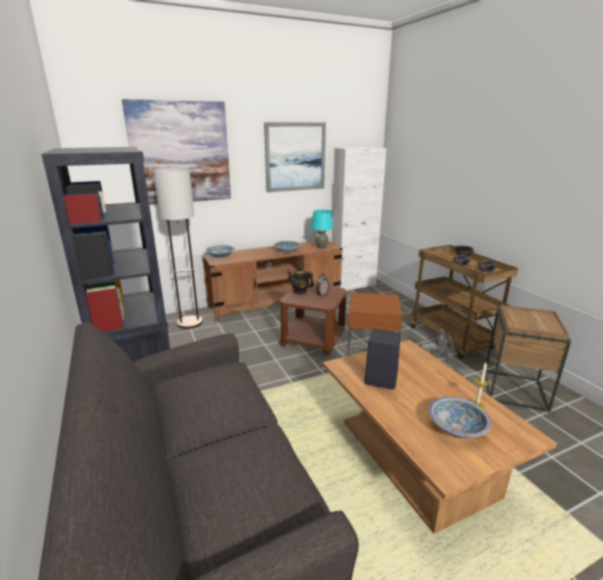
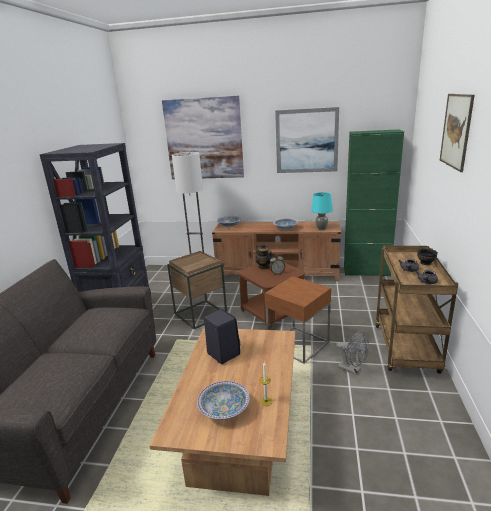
camera: 35 degrees right, 0 degrees up
white cabinet [332,147,386,291] -> green cabinet [344,129,404,277]
brown side table [485,305,571,412] -> brown side table moved to [167,251,227,329]
none -> picture [440,94,475,172]

